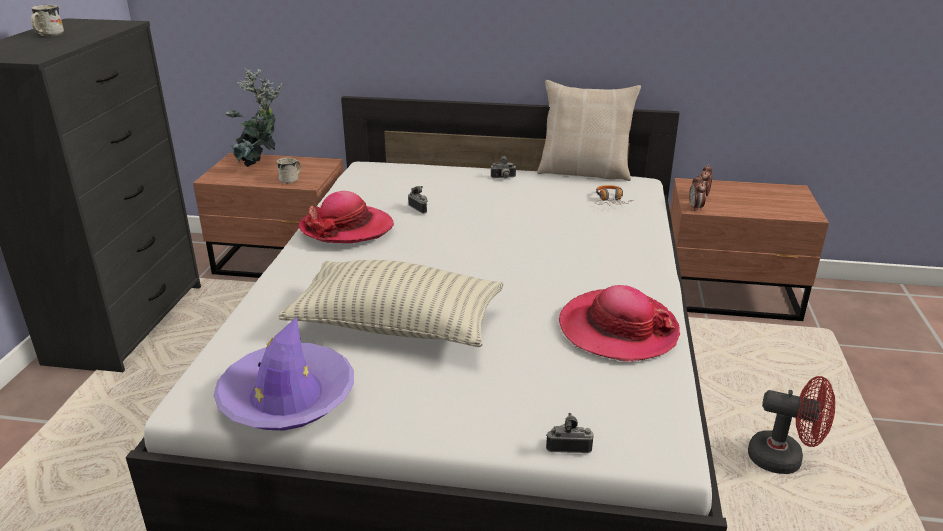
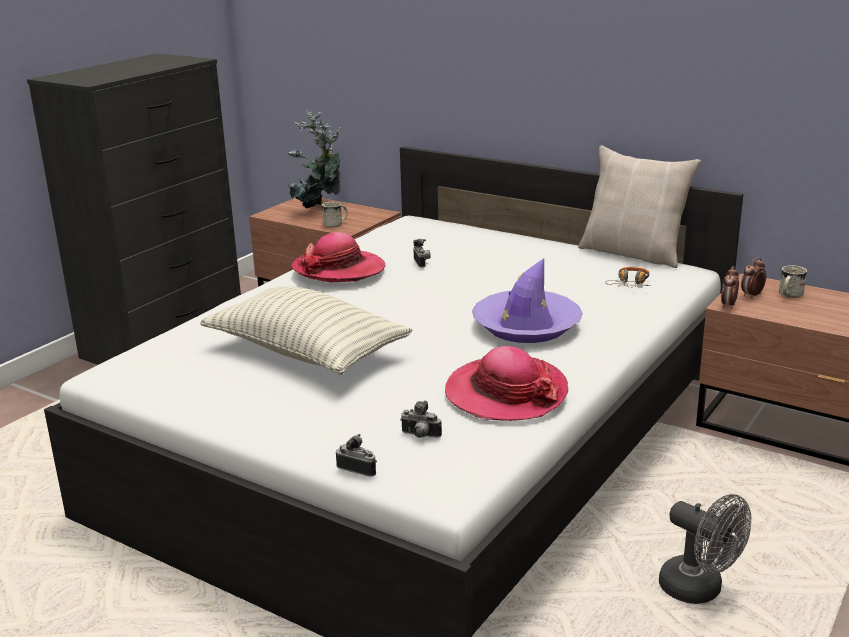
camera: 25 degrees right, 5 degrees down
white mug [31,5,64,36] -> white mug moved to [779,265,807,298]
purple hat [214,317,354,430] -> purple hat moved to [472,258,583,343]
camera [491,156,516,178] -> camera moved to [400,401,442,438]
red fan [748,376,835,474] -> grey fan [659,494,751,604]

